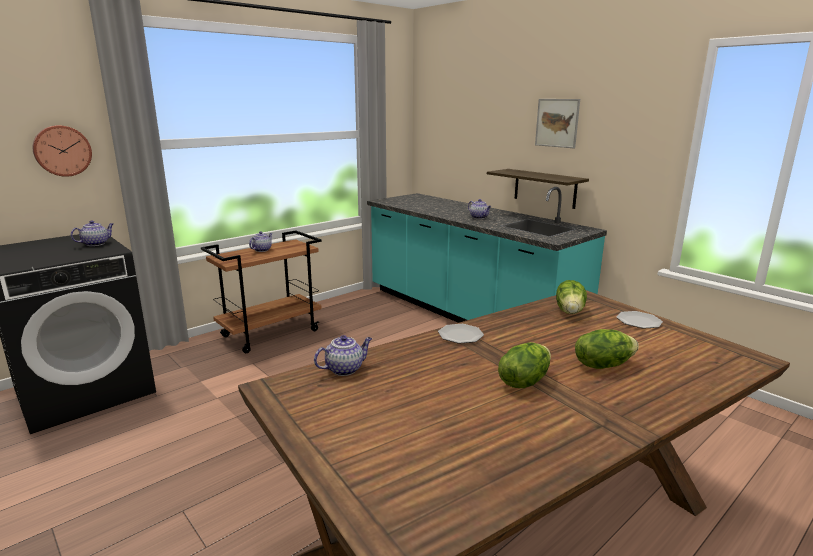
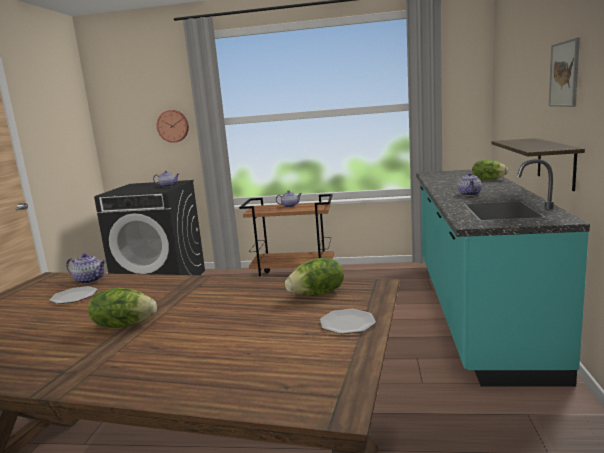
camera: 50 degrees right, 5 degrees down
plate [438,324,484,344] -> plate moved to [49,286,98,304]
lettuce [575,329,639,369] -> lettuce moved to [472,160,508,179]

